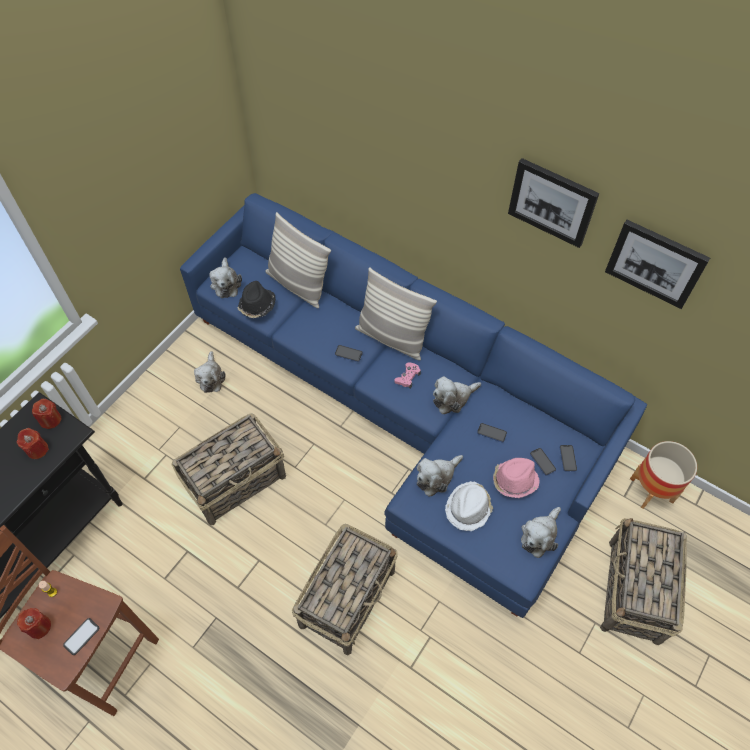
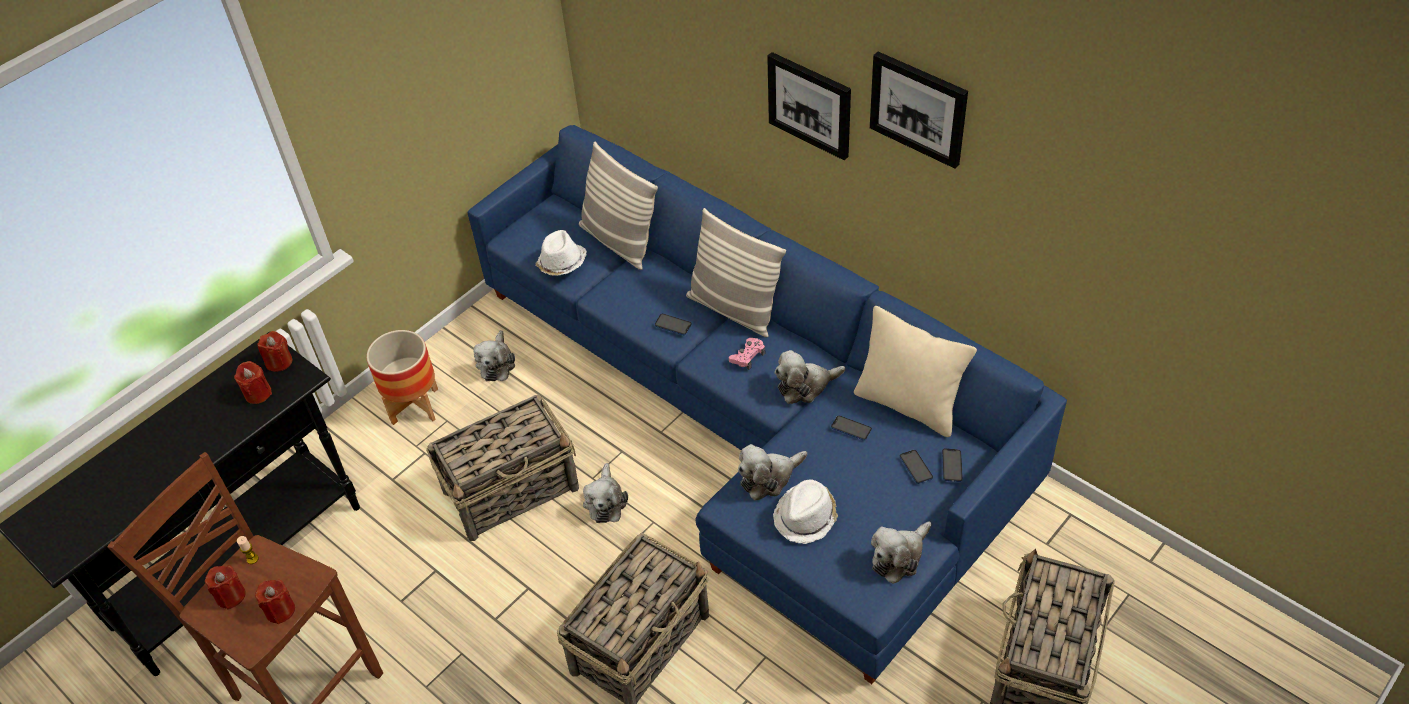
camera: 10 degrees right, 10 degrees down
phone [63,618,99,655] -> red candle [255,580,295,624]
plush toy [209,257,242,298] -> plush toy moved to [583,463,628,523]
black hat [237,281,276,318] -> white hat [535,230,586,275]
pink hat [493,458,540,498] -> none
picture [605,220,710,309] -> picture moved to [767,52,851,160]
planter [630,441,697,509] -> planter moved to [366,330,438,425]
none -> beige pillow [854,306,977,437]

